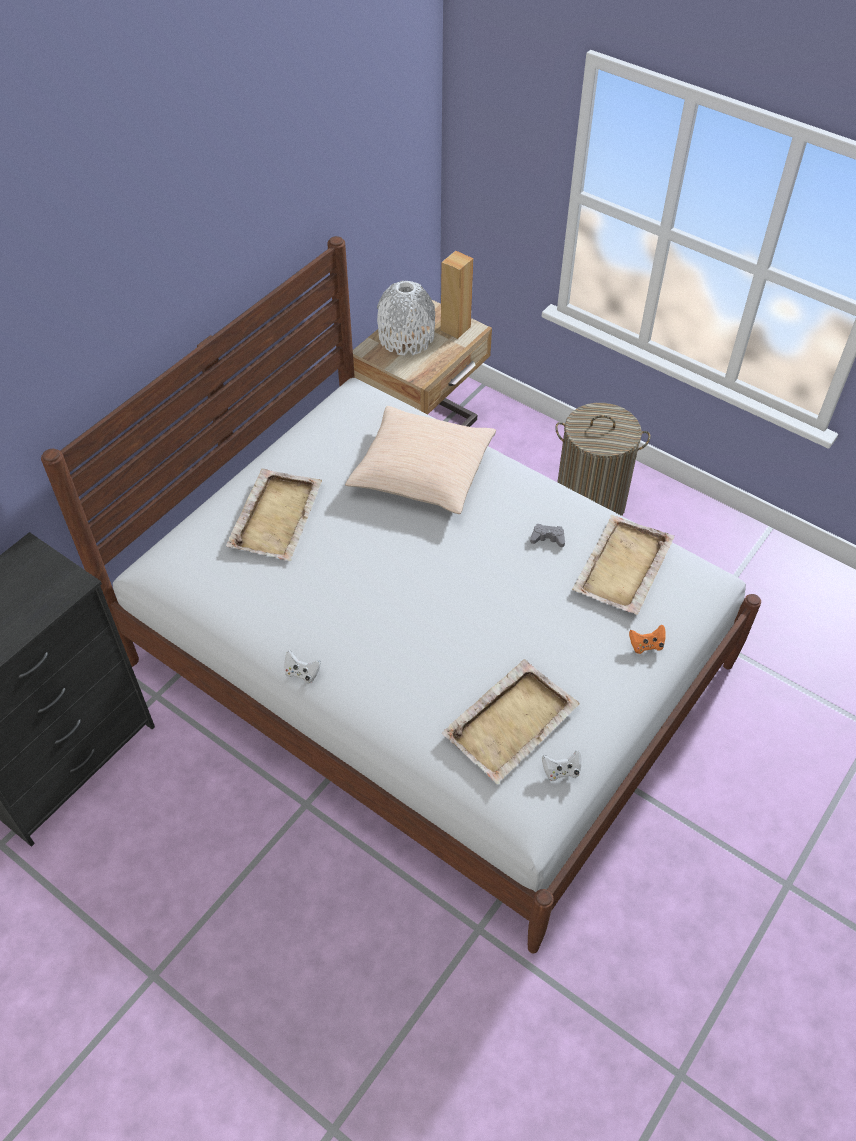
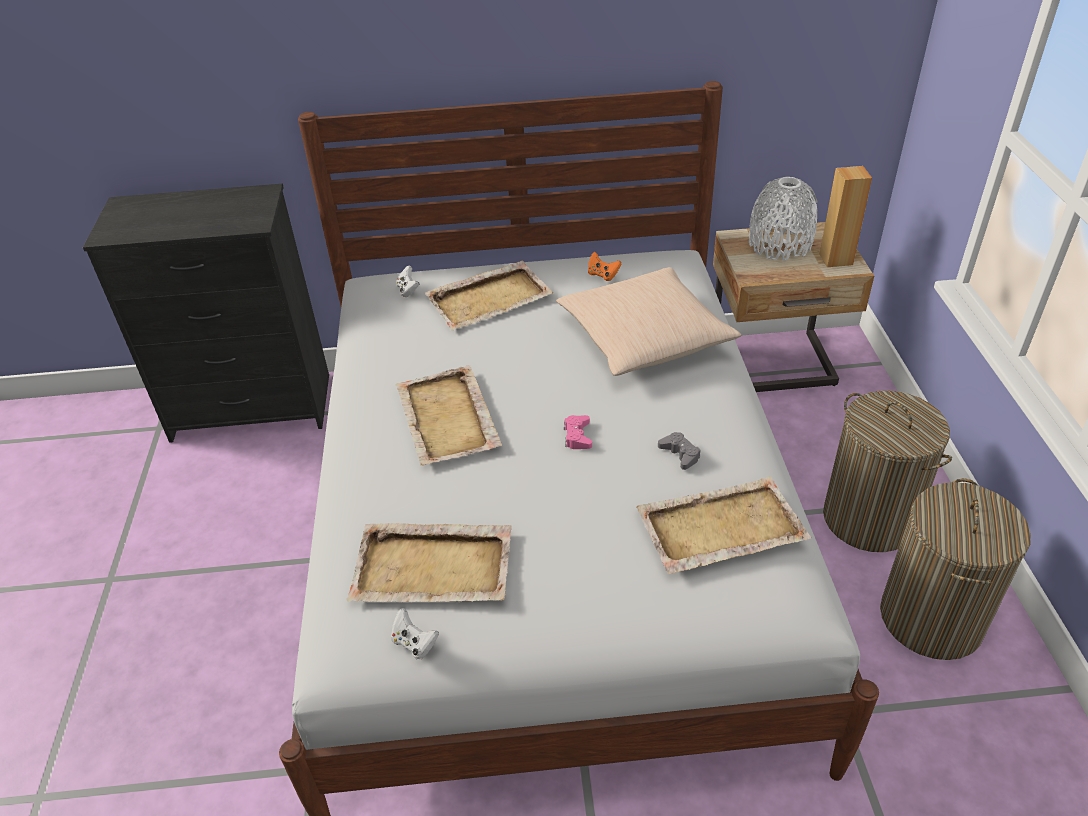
camera: 50 degrees right, 10 degrees down
white game controller [284,650,321,683] -> white game controller moved to [396,266,420,297]
orange game controller [629,625,665,654] -> orange game controller moved to [588,252,621,281]
none -> beige tray [395,365,502,466]
none -> pink game controller [564,415,592,449]
none -> laundry basket [880,478,1031,660]

